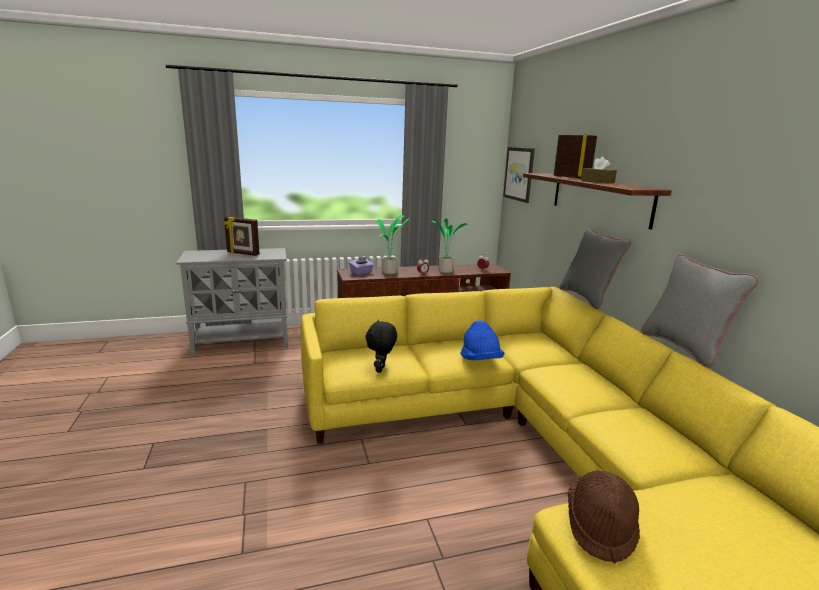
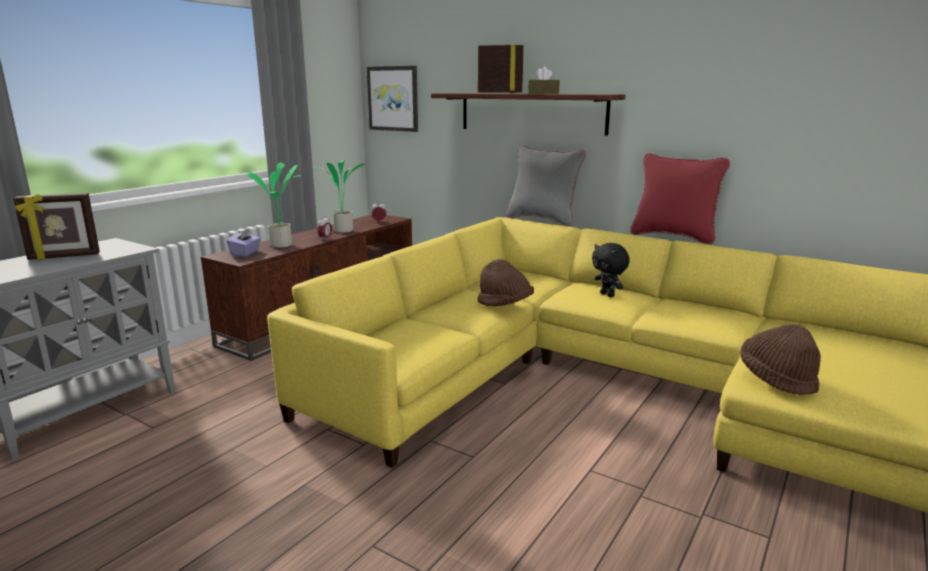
camera: 40 degrees left, 0 degrees up
black plush toy [366,320,397,373] -> black plush toy moved to [592,243,630,297]
blue hat [461,320,504,360] -> brown hat [477,259,534,306]
grey pillow [641,254,759,368] -> red pillow [630,153,730,245]

